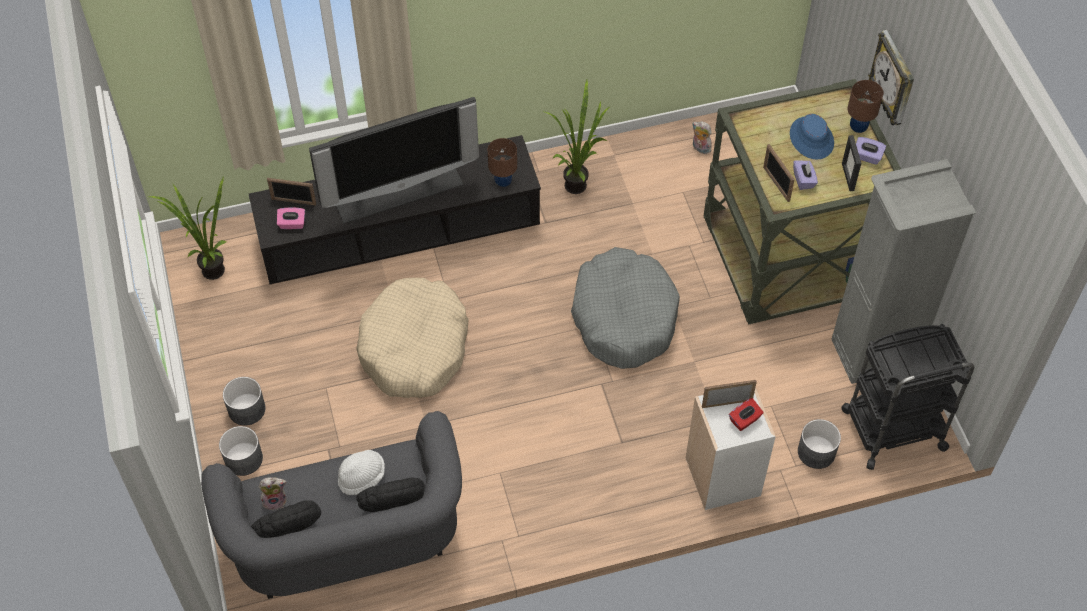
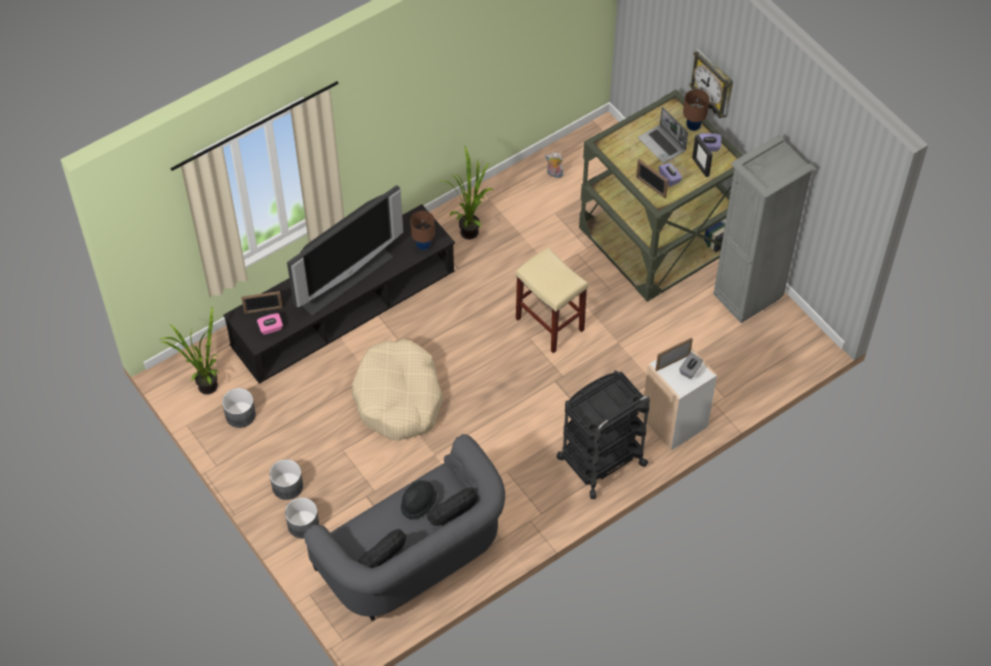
camera: 20 degrees left, 0 degrees up
plush toy [259,477,287,511] -> none
white hat [338,450,385,495] -> black hat [401,480,437,520]
grey dog bed [571,247,680,369] -> beige stool [516,247,588,353]
red tissue box [729,398,763,431] -> grey tissue box [679,352,703,379]
blue hat [790,114,834,159] -> laptop [638,107,688,163]
grey planter [798,419,841,469] -> grey planter moved to [222,388,256,428]
black cart [841,324,974,470] -> black cart moved to [556,371,650,499]

